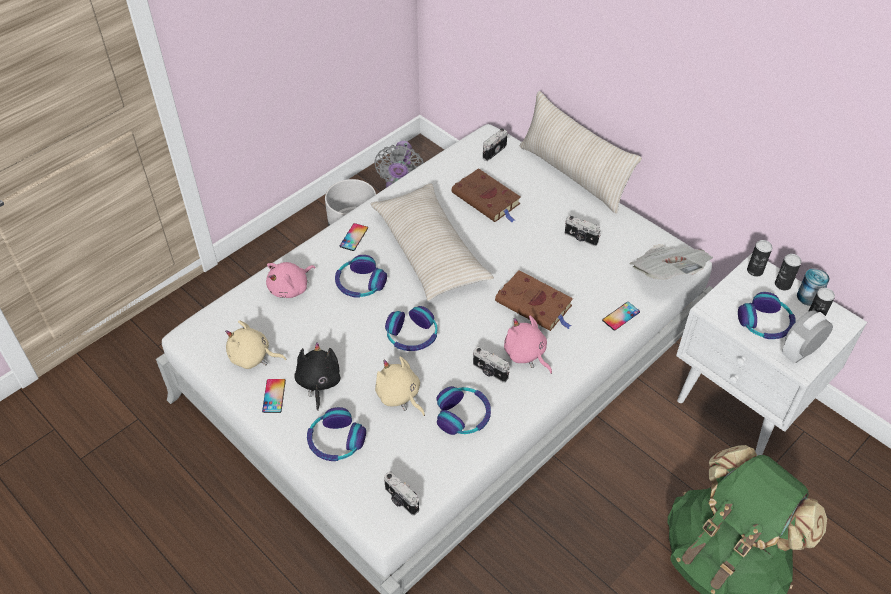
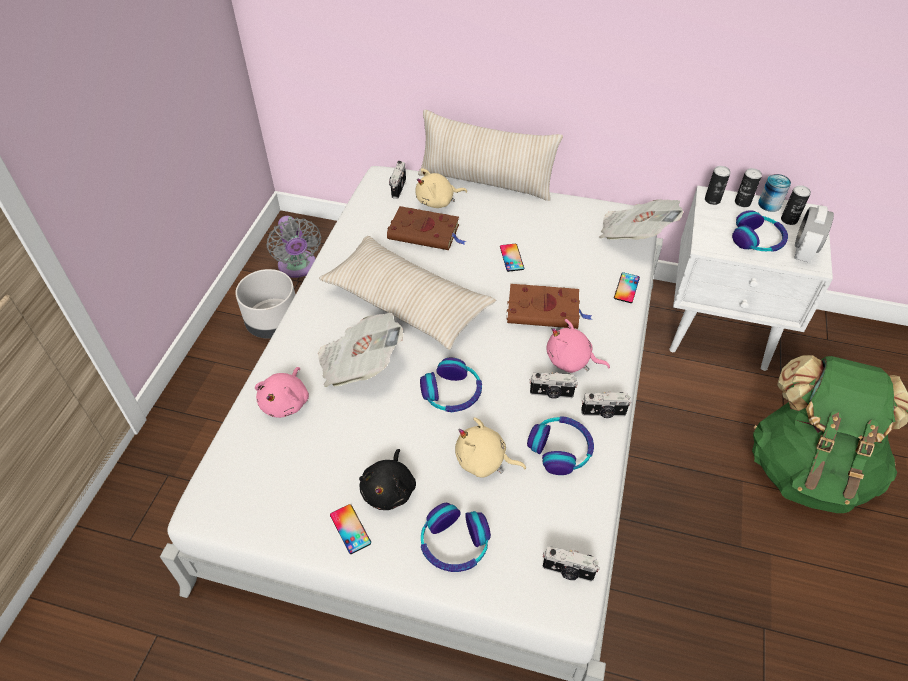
camera: 30 degrees left, 0 degrees up
beige plush toy [225,321,286,369] -> beige plush toy moved to [415,168,467,208]
black plush toy [294,342,341,411] -> black plush toy turned 135 degrees counterclockwise [359,449,416,510]
headphones [335,255,387,298] -> newspaper [318,313,403,387]
phone [340,223,368,251] -> phone moved to [500,244,524,272]
camera [565,215,601,246] -> camera moved to [581,391,631,418]

